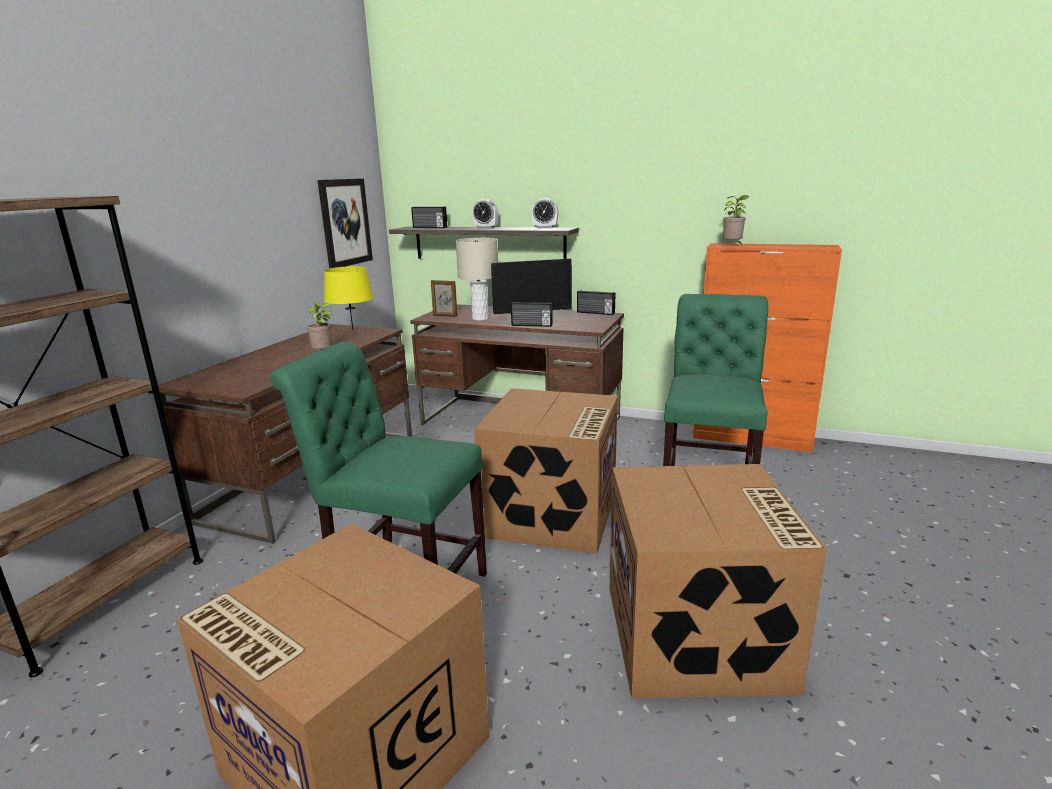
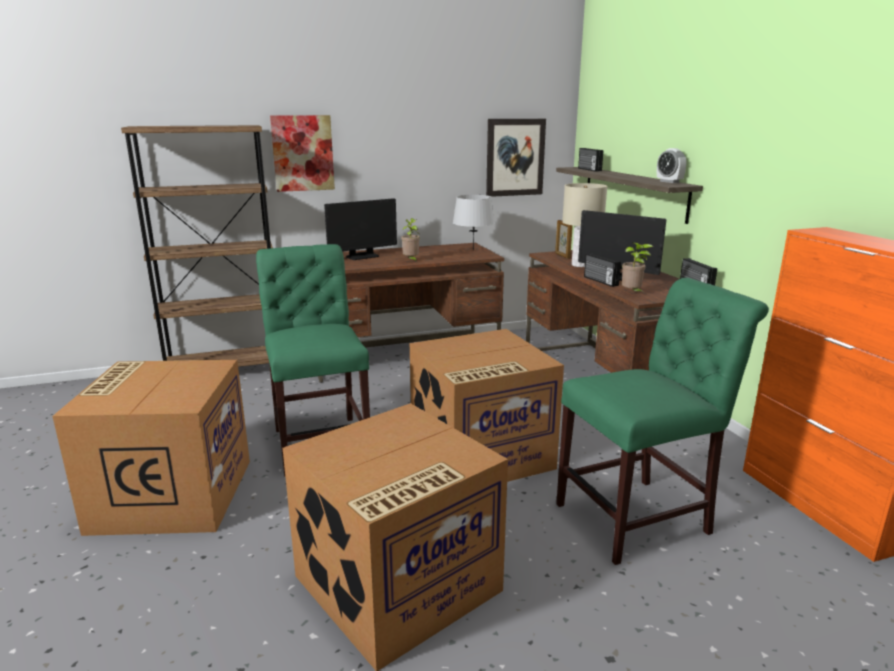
camera: 50 degrees right, 0 degrees up
yellow table lamp [324,266,374,330] -> grey table lamp [453,195,495,250]
alarm clock [472,199,499,229] -> none
potted plant [723,195,750,244] -> potted plant moved to [622,242,653,295]
none -> picture [270,115,335,192]
none -> monitor [324,198,397,260]

